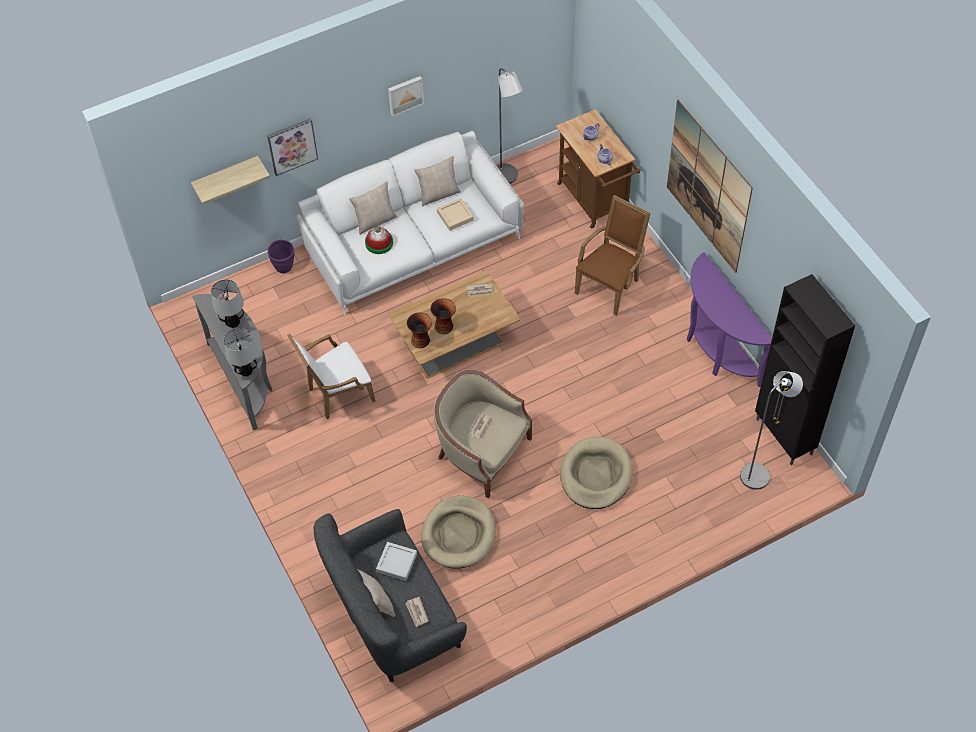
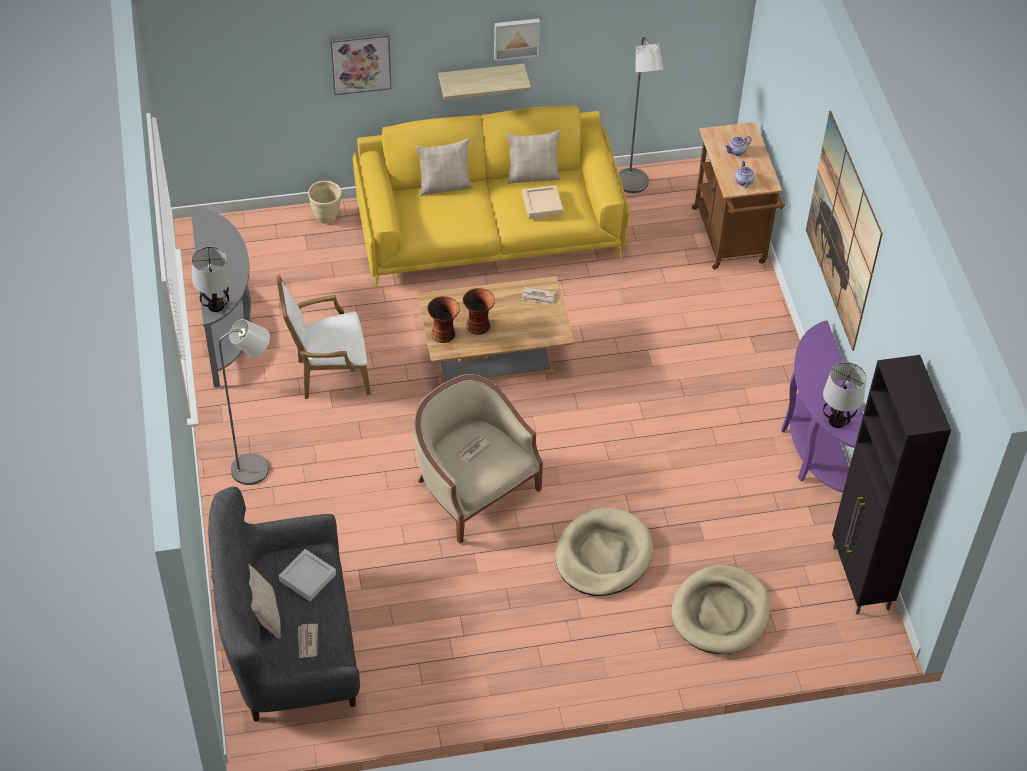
camera: 15 degrees right, 5 degrees down
shelf [191,156,270,205] -> shelf moved to [438,64,531,100]
table lamp [211,279,244,328] -> table lamp moved to [823,362,867,428]
purple planter [267,240,294,274] -> beige planter [308,181,342,224]
white sofa [297,131,524,315] -> yellow sofa [353,106,630,288]
hat [365,226,393,254] -> none
beige dog bed [421,496,496,569] -> beige dog bed moved to [671,565,770,654]
brown armchair [575,195,650,315] -> none
grey floor lamp [740,371,803,490] -> grey floor lamp moved to [219,319,270,485]

